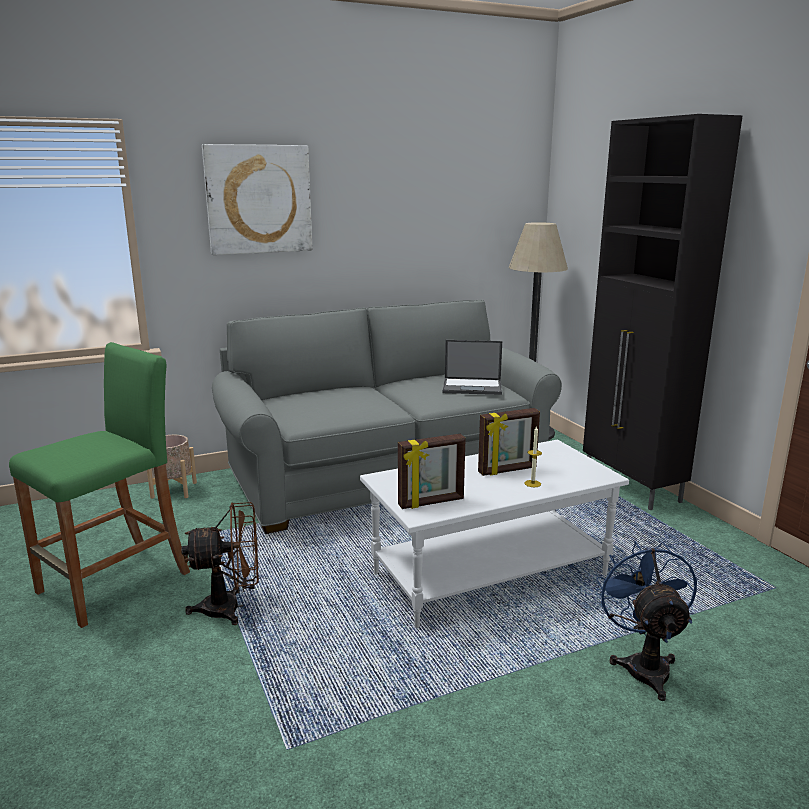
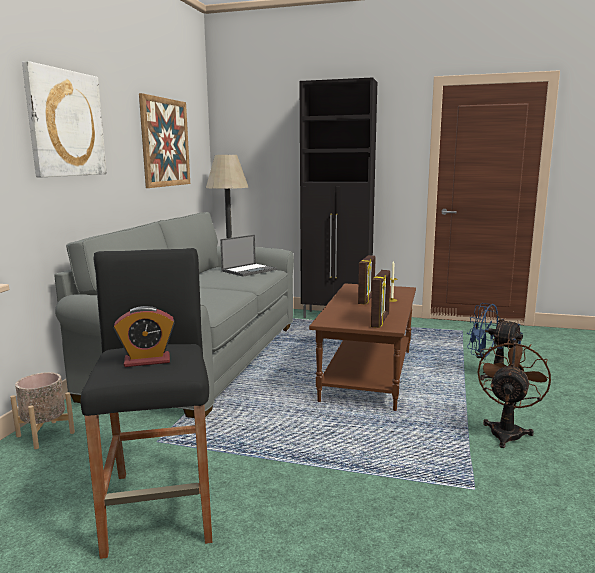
camera: 50 degrees left, 5 degrees down
green stool [9,342,190,628] -> black stool [80,248,212,559]
brown fan [181,502,259,625] -> brown fan moved to [478,339,551,448]
white coffee table [360,440,629,628] -> brown coffee table [309,283,416,411]
none -> alarm clock [114,306,174,367]
none -> picture [139,93,190,188]

